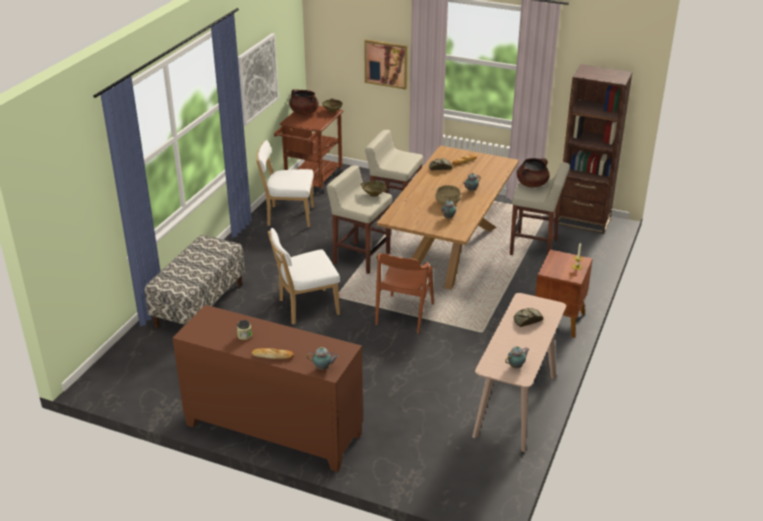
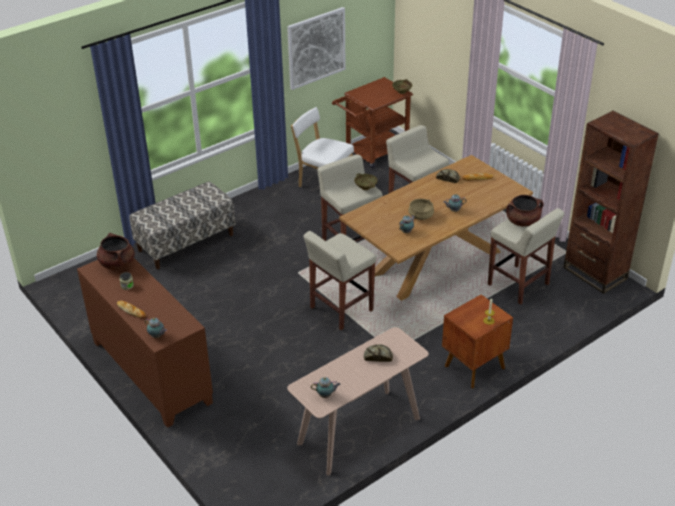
camera: 30 degrees right, 5 degrees up
white chair [268,228,340,325] -> none
brown cooking pot [289,89,319,115] -> brown cooking pot moved to [97,233,135,270]
picture [364,39,408,89] -> none
brown chair [375,253,434,333] -> beige stool [304,231,376,330]

